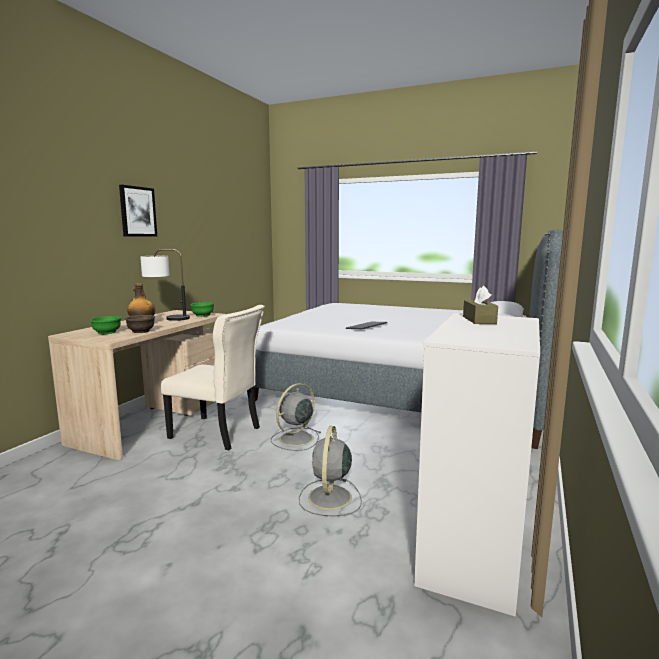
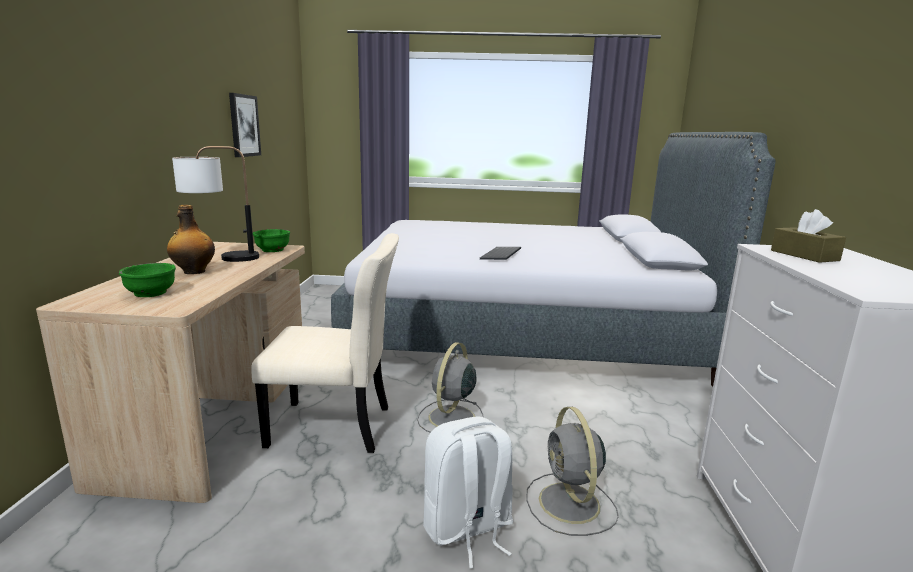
camera: 20 degrees left, 5 degrees up
picture [119,185,157,236] -> picture moved to [229,93,261,157]
brown bowl [125,315,155,333] -> none
none -> white backpack [423,416,513,569]

